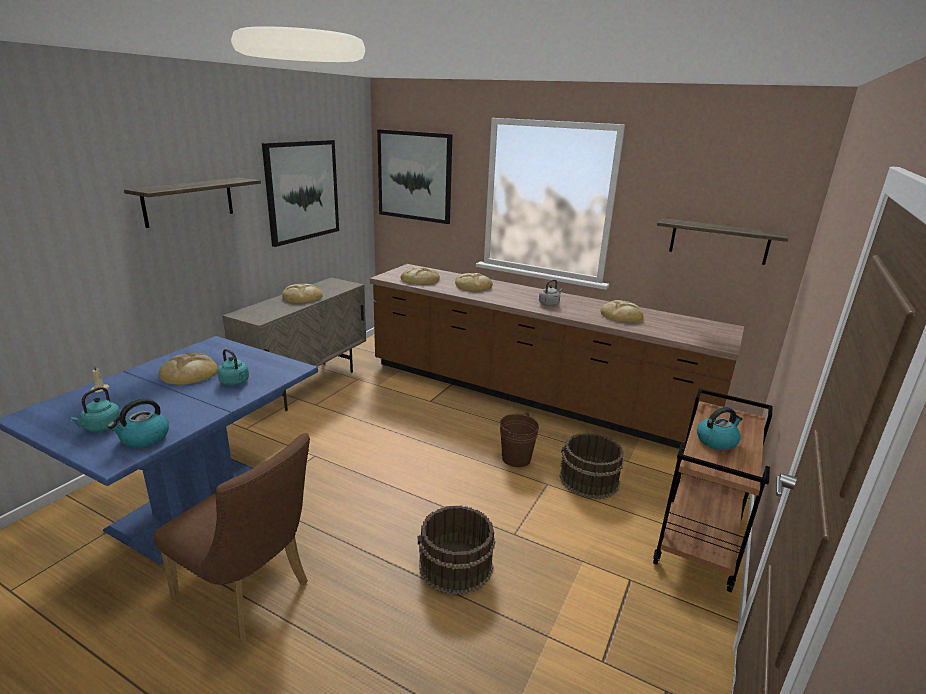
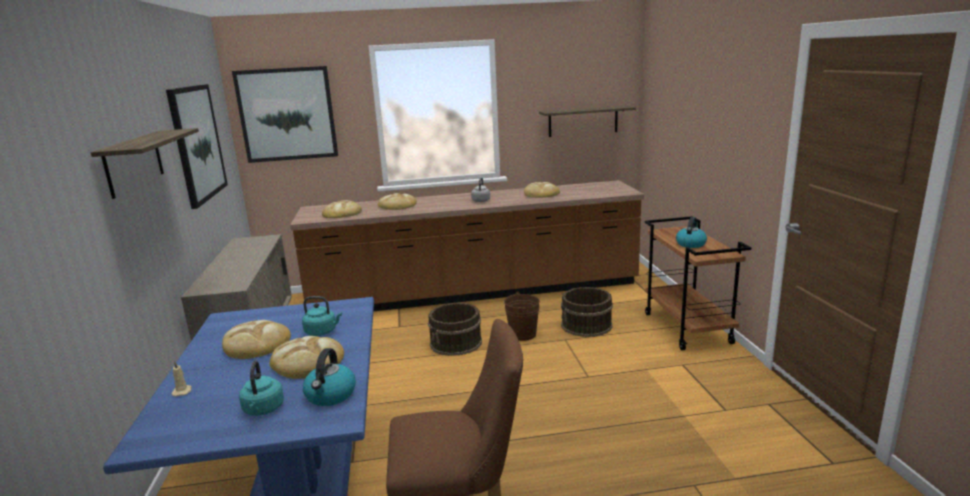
camera: 35 degrees left, 5 degrees down
bread [282,284,323,303] -> bread moved to [269,336,344,379]
brown bucket [418,506,495,595] -> brown bucket moved to [428,303,482,356]

